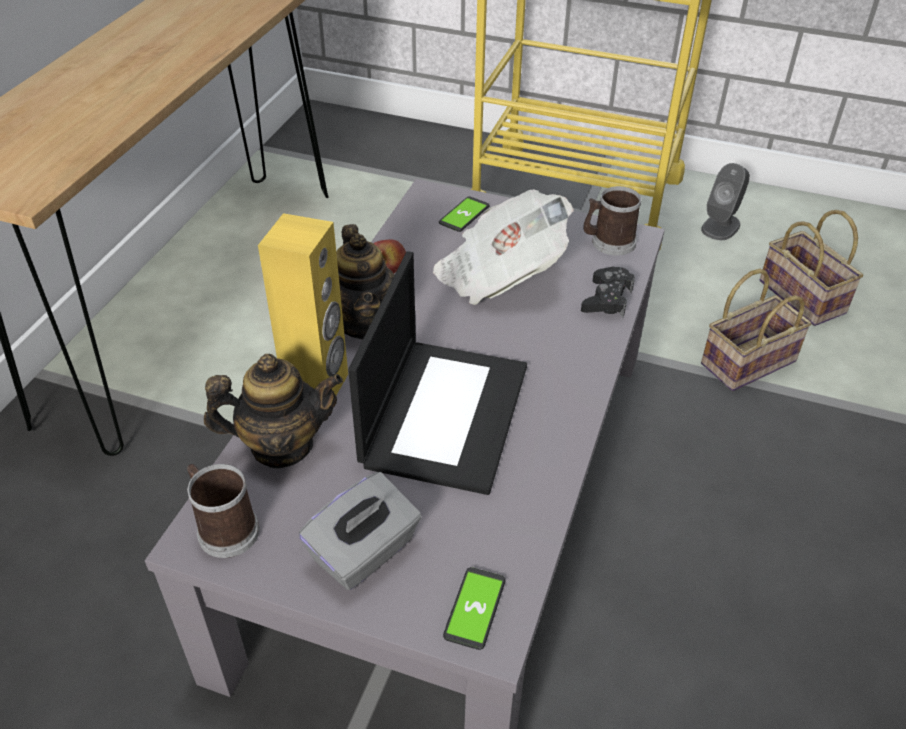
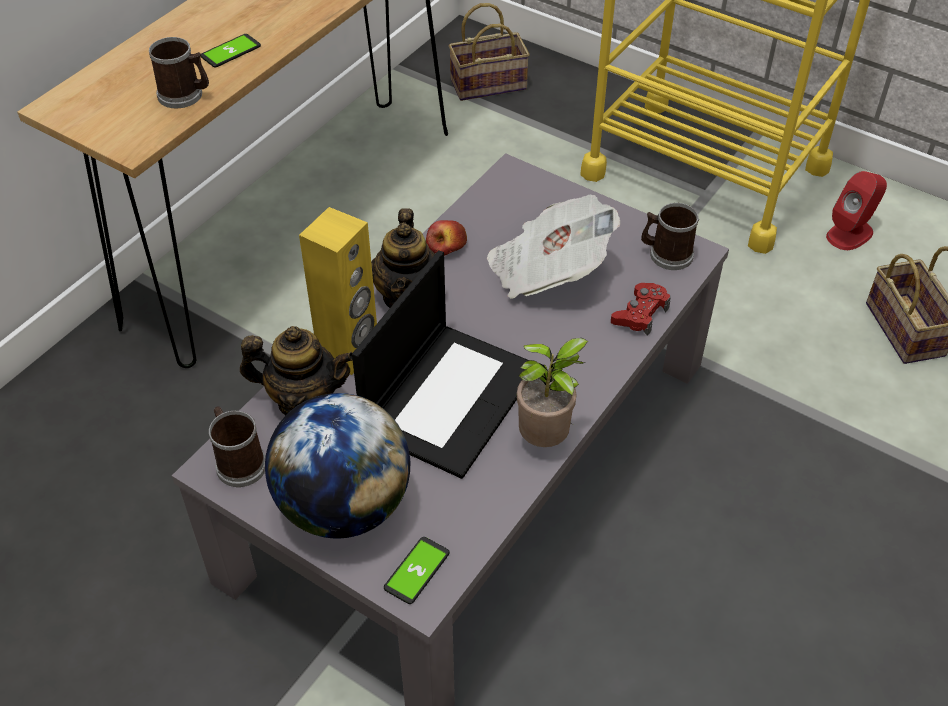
camera: 15 degrees right, 5 degrees up
grey tissue box [299,472,422,590] -> globe [265,393,410,538]
phone [439,196,490,232] -> phone moved to [201,34,261,67]
black game controller [581,266,635,317] -> red game controller [611,283,671,336]
grey speaker [701,163,750,240] -> red speaker [826,171,887,250]
basket [701,269,812,391] -> basket moved to [449,3,530,101]
none -> mug [149,37,209,108]
none -> potted plant [517,338,588,447]

